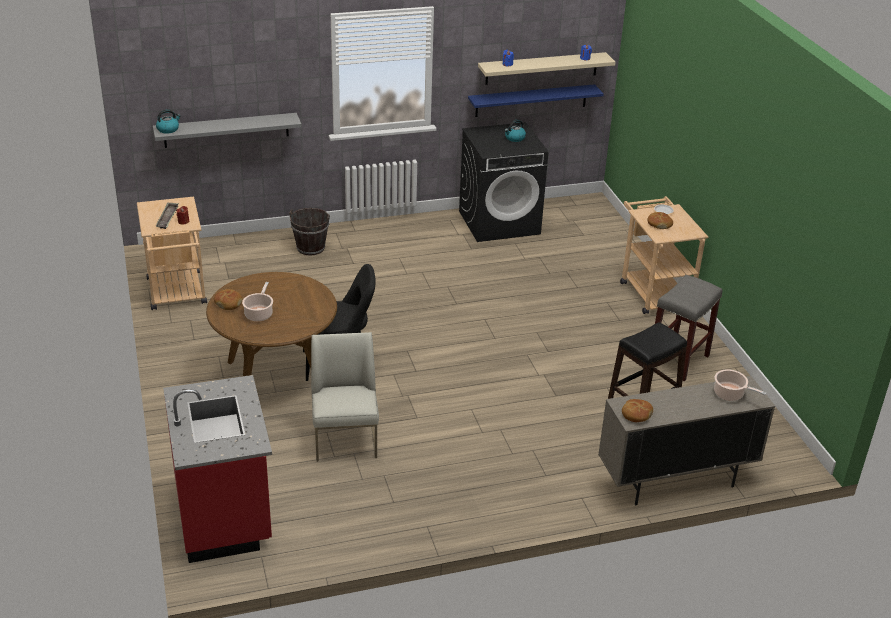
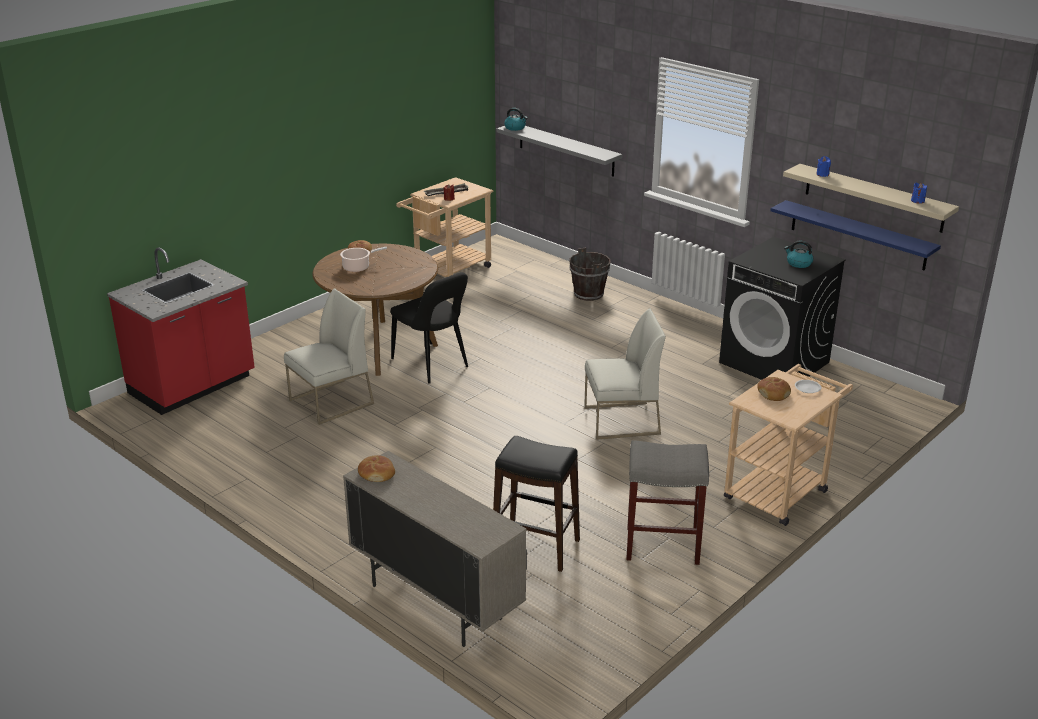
camera: 60 degrees right, 5 degrees down
cooking pot [714,369,767,401] -> none
none -> white chair [584,308,666,440]

